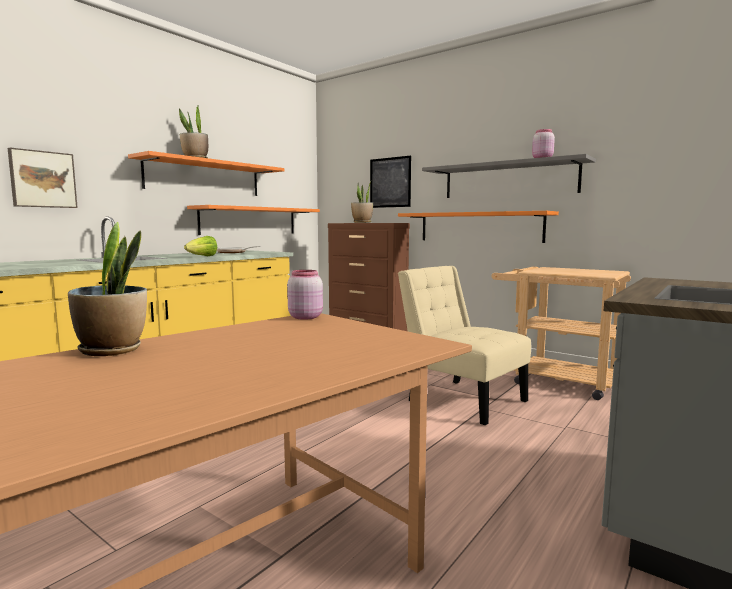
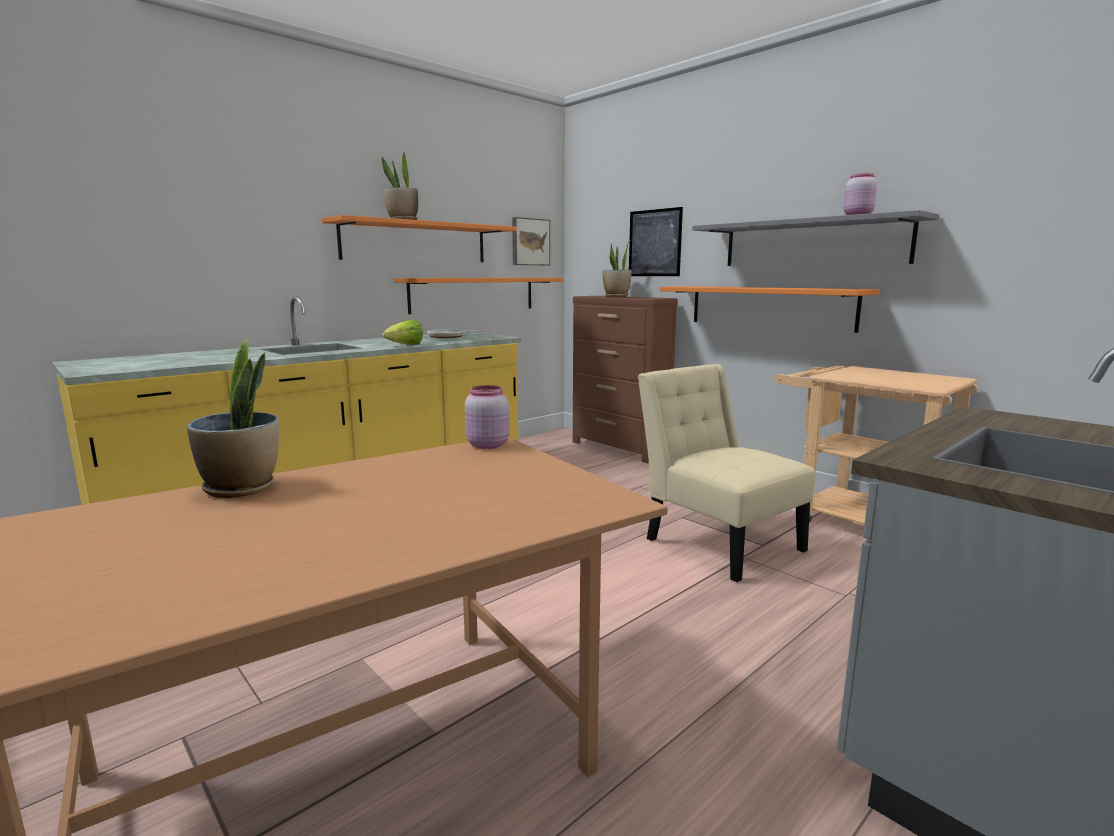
camera: 10 degrees right, 5 degrees up
picture [8,148,78,208] -> picture moved to [512,217,550,265]

